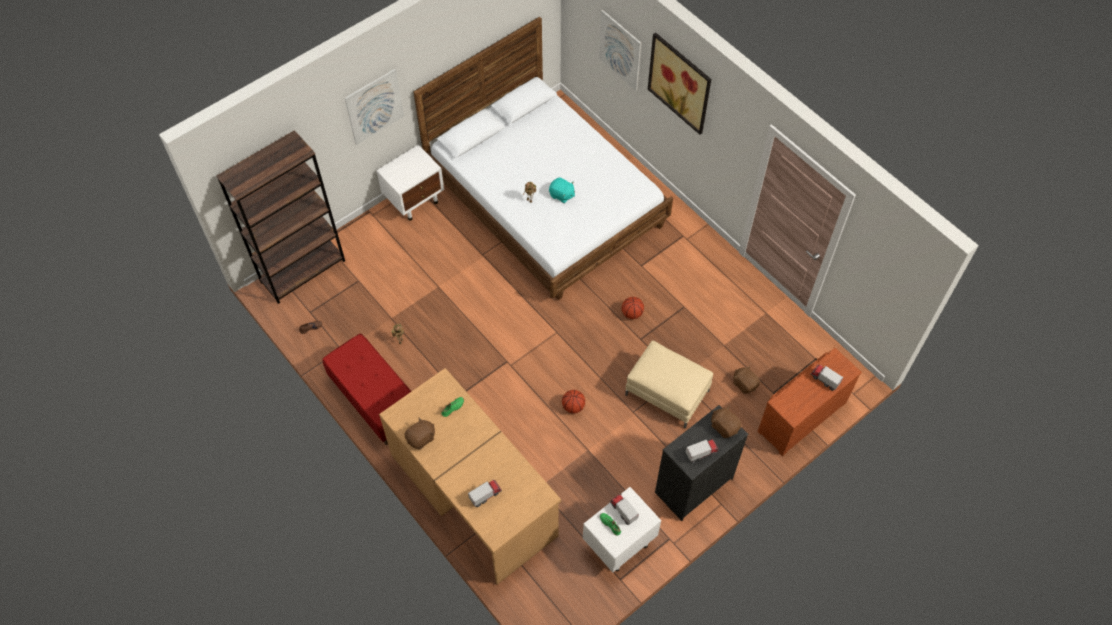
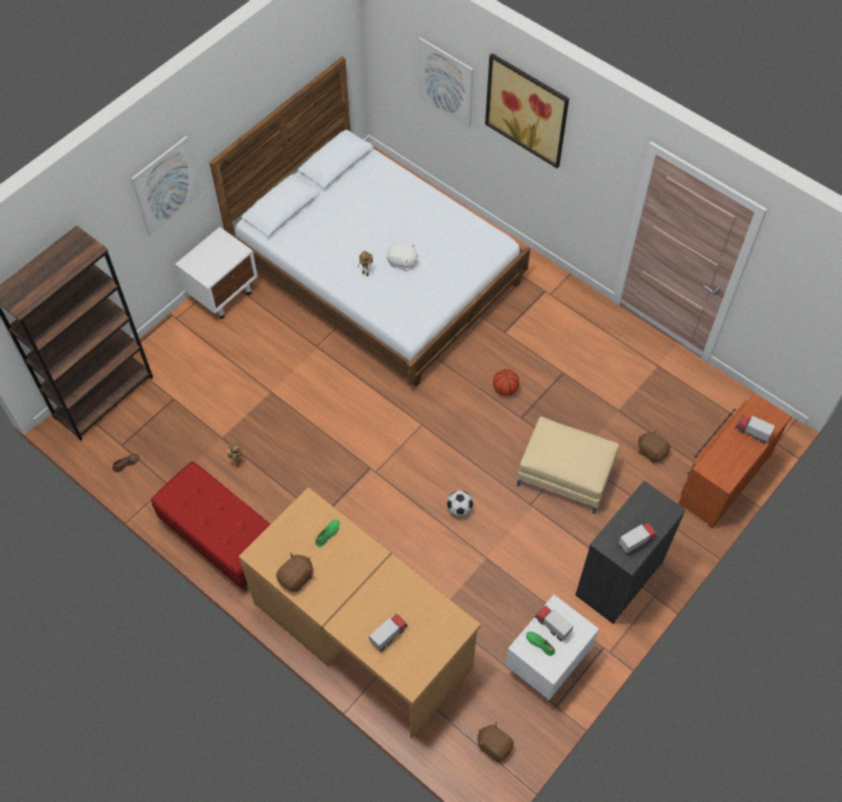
camera: 10 degrees left, 0 degrees up
turquoise plush toy [549,178,575,203] -> white plush toy [387,242,419,271]
basketball [562,390,585,413] -> football [447,490,473,517]
brown plush toy [711,406,742,438] -> brown plush toy moved to [478,722,514,761]

